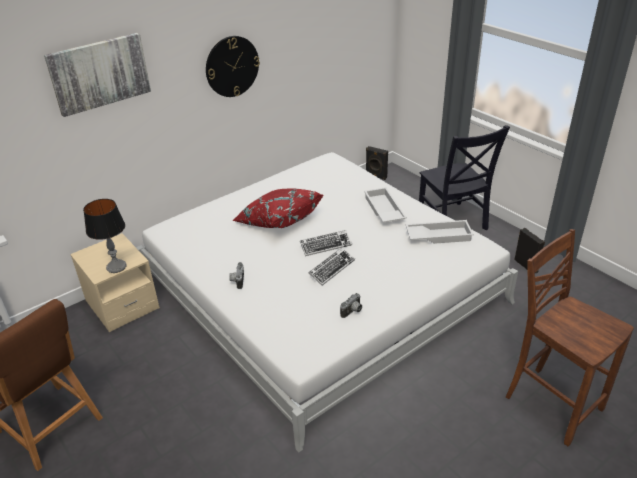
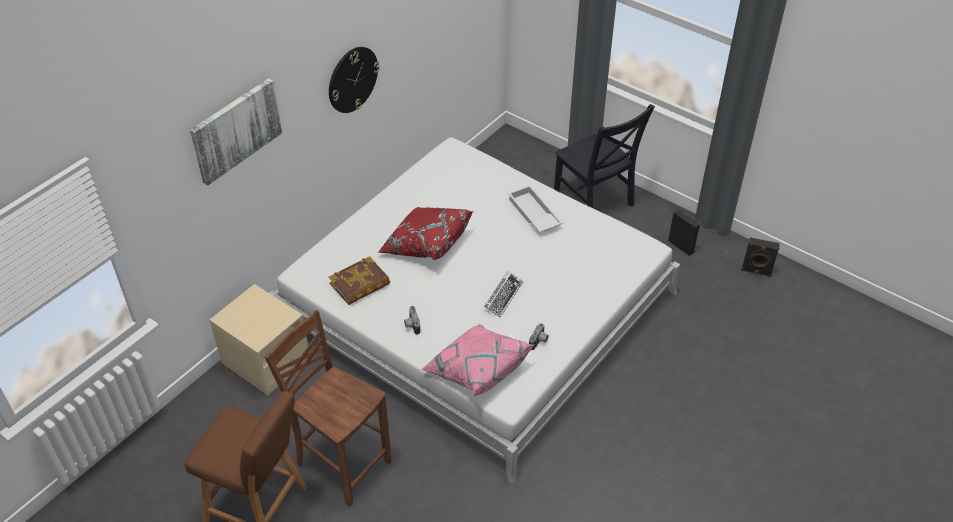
camera: 15 degrees left, 10 degrees up
table lamp [83,199,127,273] -> none
keyboard [300,230,352,256] -> none
black speaker [366,146,388,180] -> black speaker moved to [741,237,780,277]
white tray [405,220,474,244] -> none
brown chair [506,229,634,446] -> brown chair moved to [265,310,392,507]
none -> book [329,256,390,305]
none -> pink pillow [421,324,535,396]

